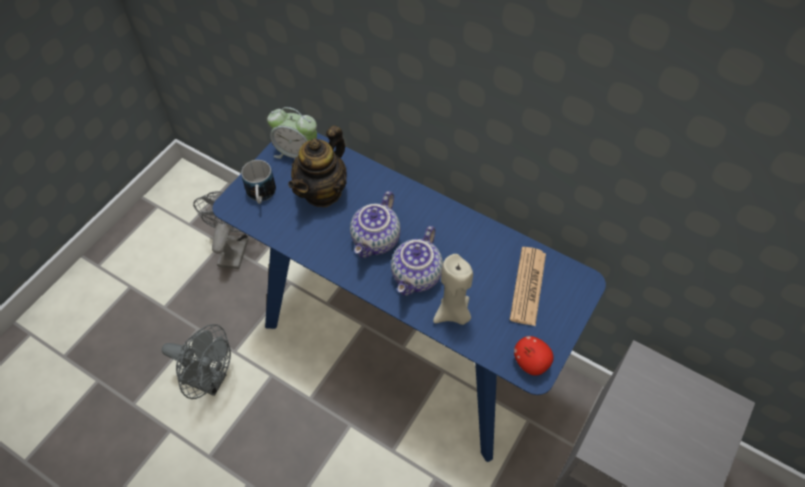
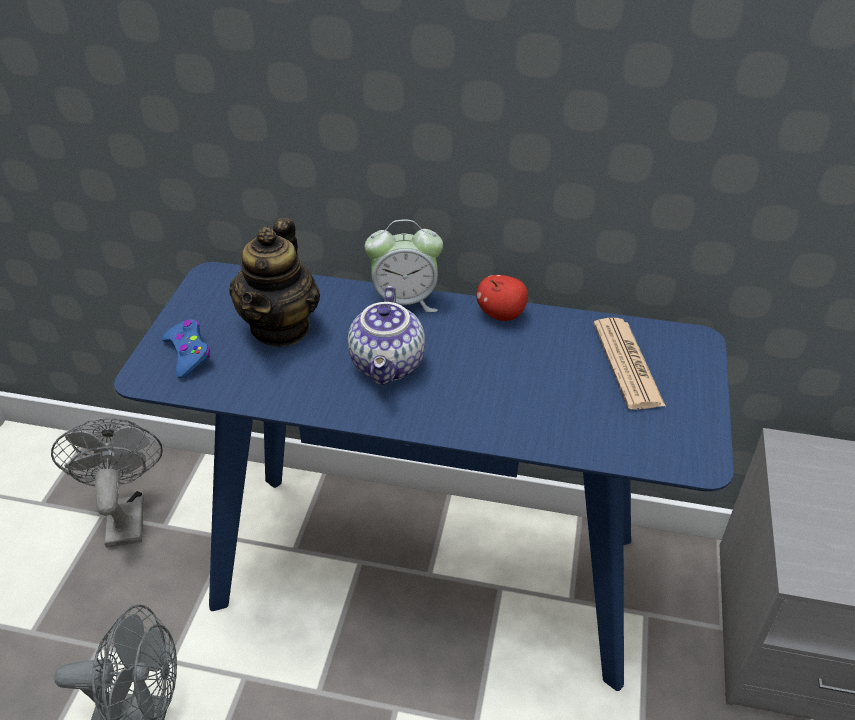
camera: 20 degrees left, 15 degrees down
mug [241,160,276,204] -> blue game controller [161,319,210,379]
alarm clock [267,107,317,159] -> alarm clock moved to [365,219,443,312]
teapot [391,226,443,296] -> none
beige candle [433,254,473,325] -> none
apple [514,336,554,376] -> apple moved to [476,275,528,321]

